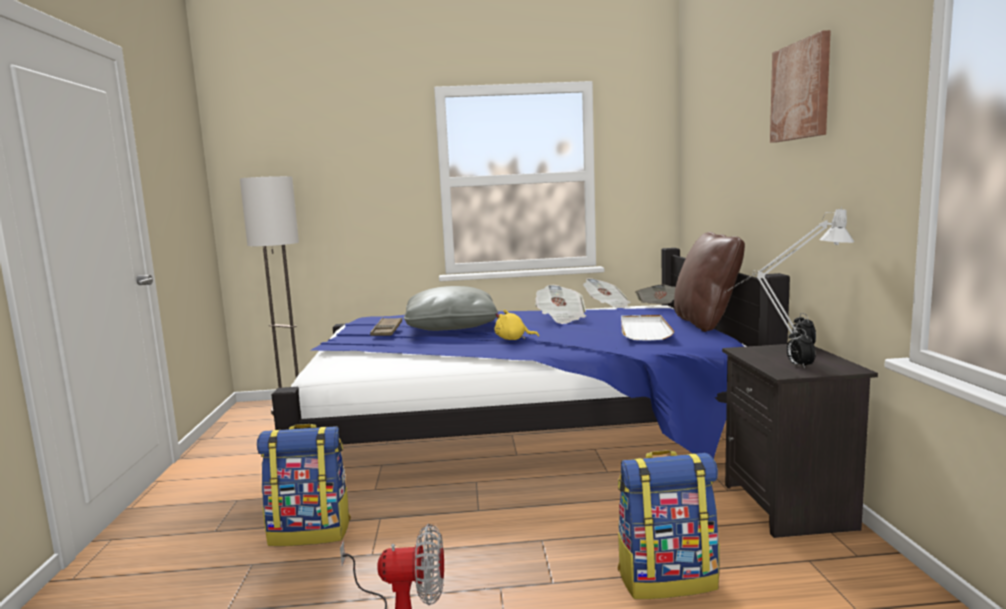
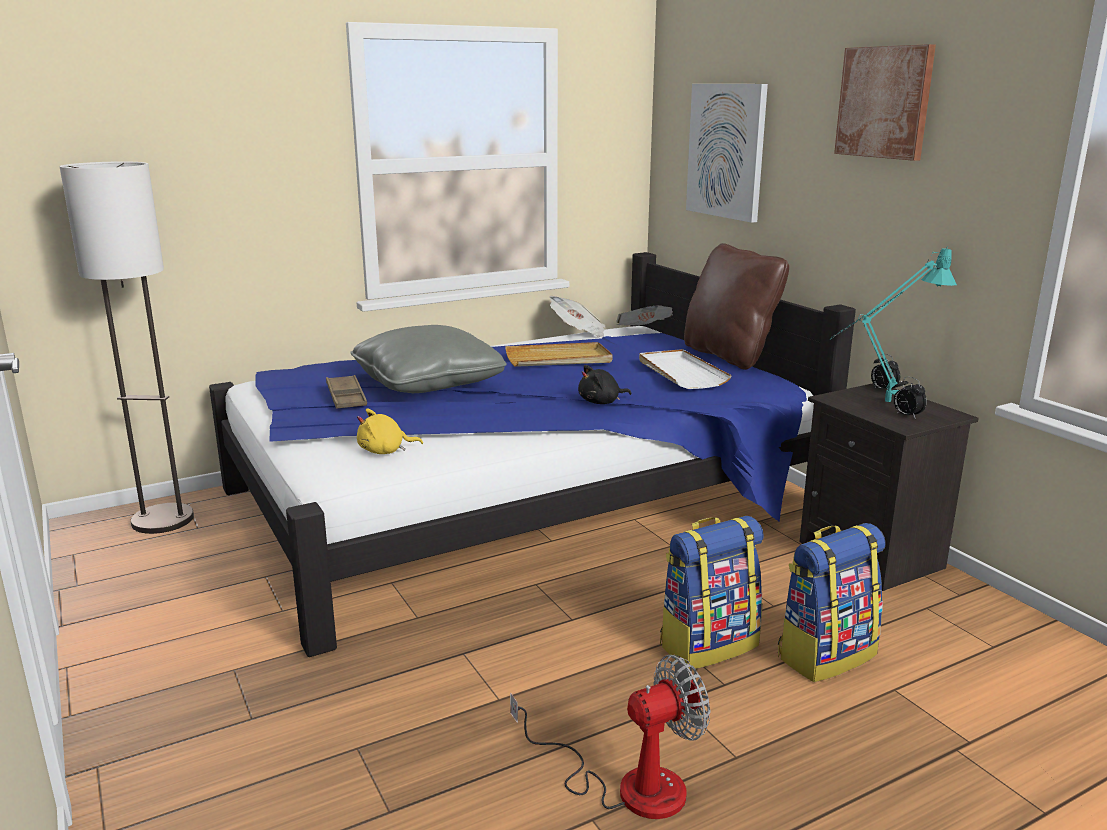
camera: 25 degrees left, 10 degrees up
backpack [257,424,351,546] -> backpack moved to [660,516,764,669]
yellow plush toy [495,310,539,340] -> yellow plush toy moved to [357,408,423,454]
newspaper [535,285,586,324] -> beige tray [505,342,613,367]
grey table lamp [725,206,854,339] -> turquoise table lamp [829,248,957,402]
none -> black plush toy [578,365,631,404]
none -> picture [686,84,768,223]

